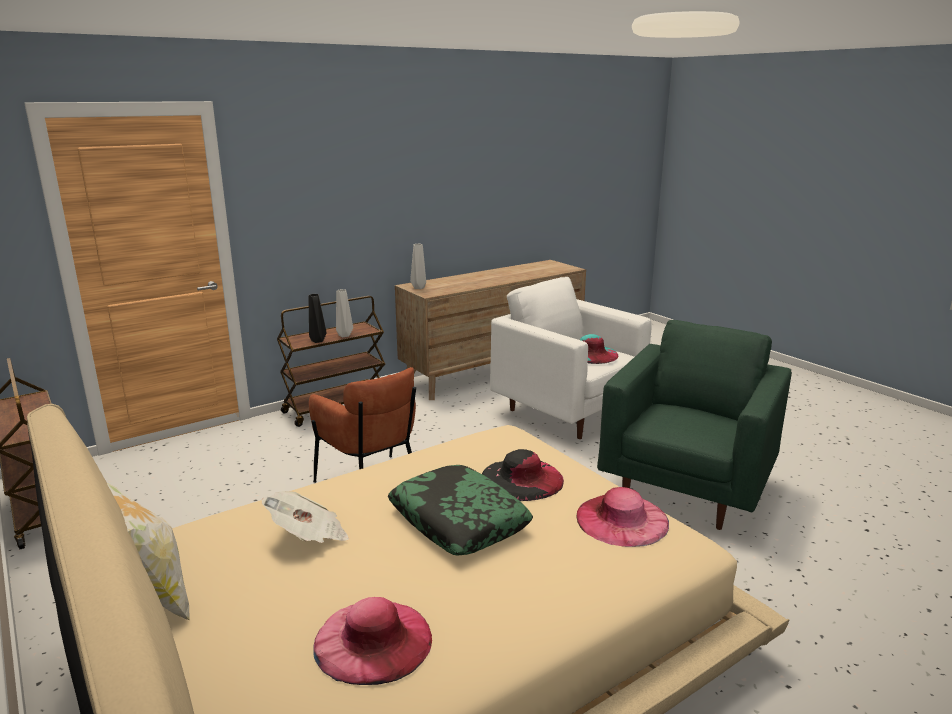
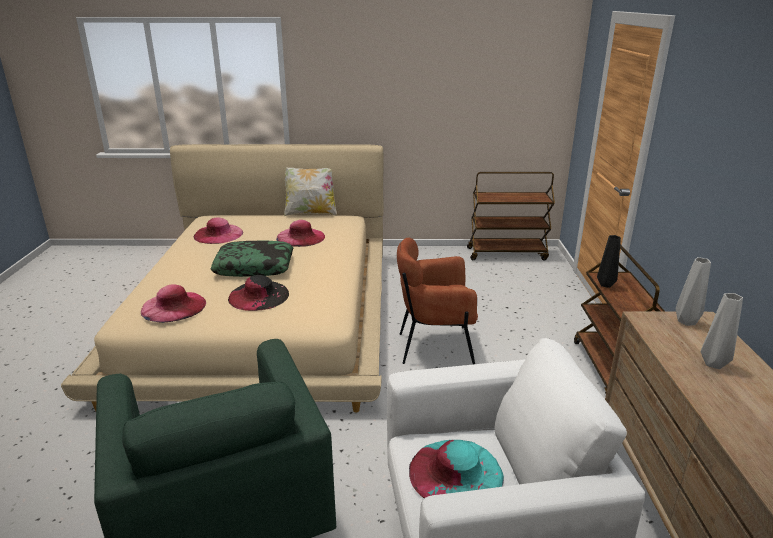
camera: 125 degrees right, 5 degrees up
newspaper [261,491,349,543] -> pink hat [276,220,325,247]
grey vase [336,289,353,337] -> grey vase moved to [701,293,743,369]

